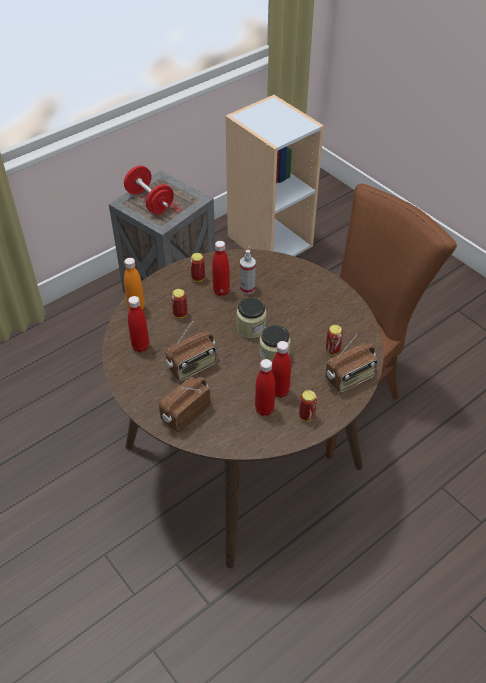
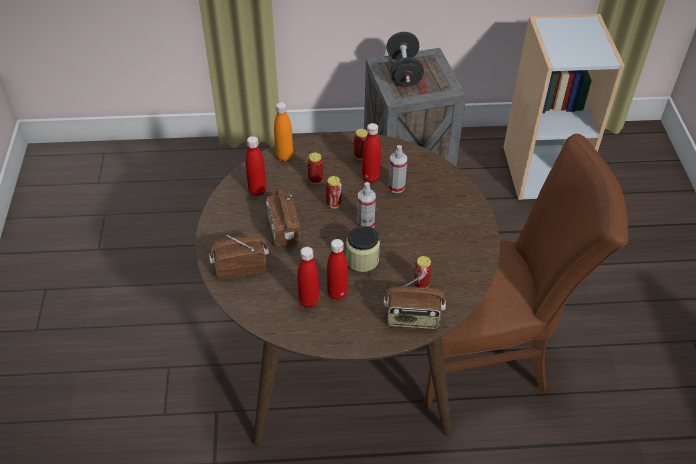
camera: 35 degrees right, 0 degrees up
red dumbbell [124,166,174,214] -> black dumbbell [387,32,424,87]
radio [165,321,217,381] -> radio turned 75 degrees clockwise [266,188,300,247]
jar [237,297,267,339] -> spray bottle [357,182,376,228]
can [299,390,317,422] -> can moved to [326,176,342,208]

